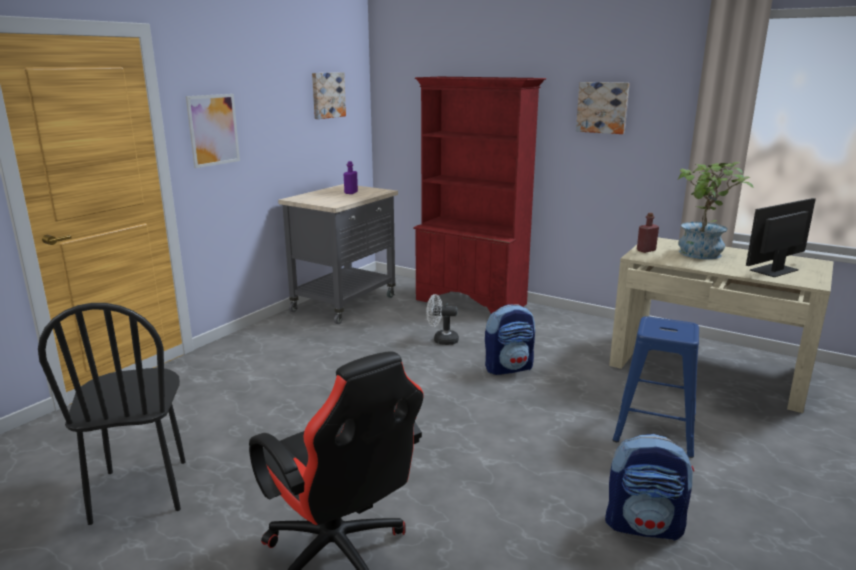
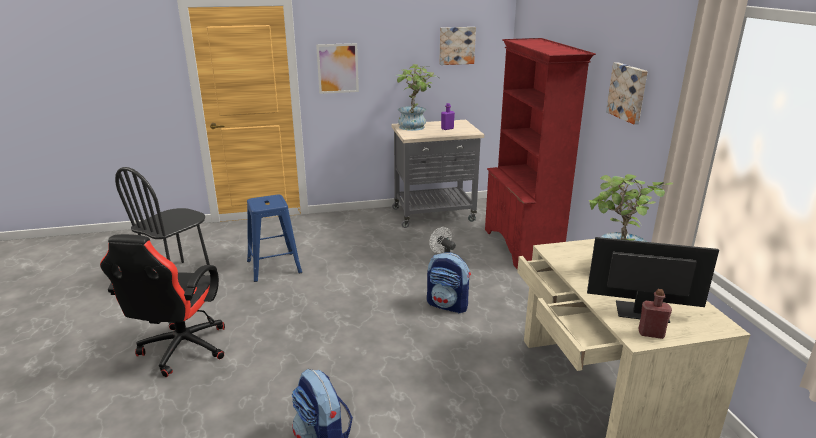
camera: 45 degrees right, 5 degrees up
blue stool [613,316,699,458] -> blue stool moved to [247,195,302,282]
red bottle [637,213,659,253] -> red bottle moved to [638,289,672,339]
none -> potted plant [395,64,440,131]

